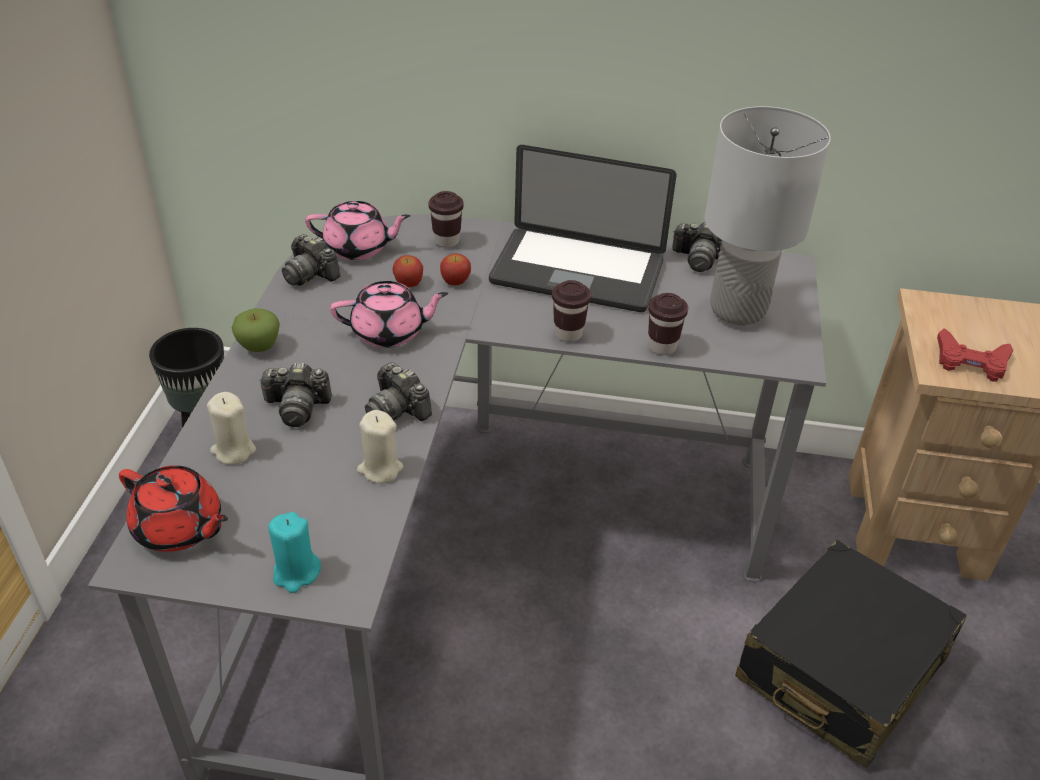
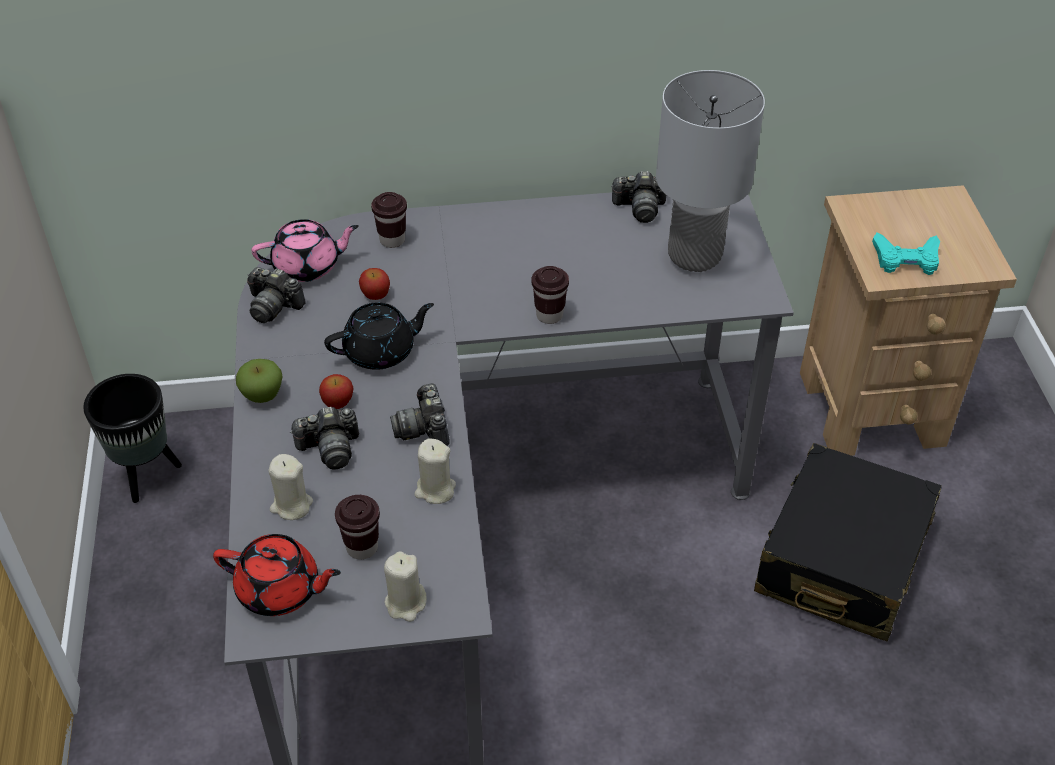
camera: 15 degrees left, 5 degrees up
turquoise candle [268,512,321,593] -> beige candle [384,551,427,622]
pink teapot [330,281,448,348] -> black teapot [324,302,434,370]
camera [365,362,432,421] -> camera turned 45 degrees clockwise [390,383,450,446]
apple [440,253,471,285] -> apple moved to [319,374,353,409]
laptop [489,145,676,312] -> none
brown cup [648,293,688,355] -> brown cup moved to [335,495,380,560]
red game controller [937,328,1013,381] -> turquoise game controller [872,233,940,275]

